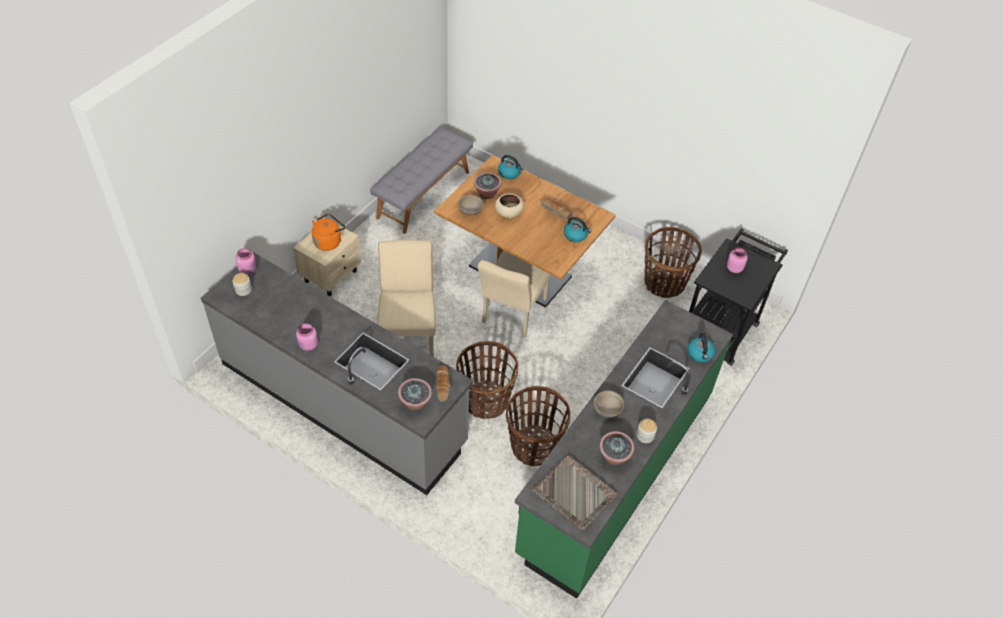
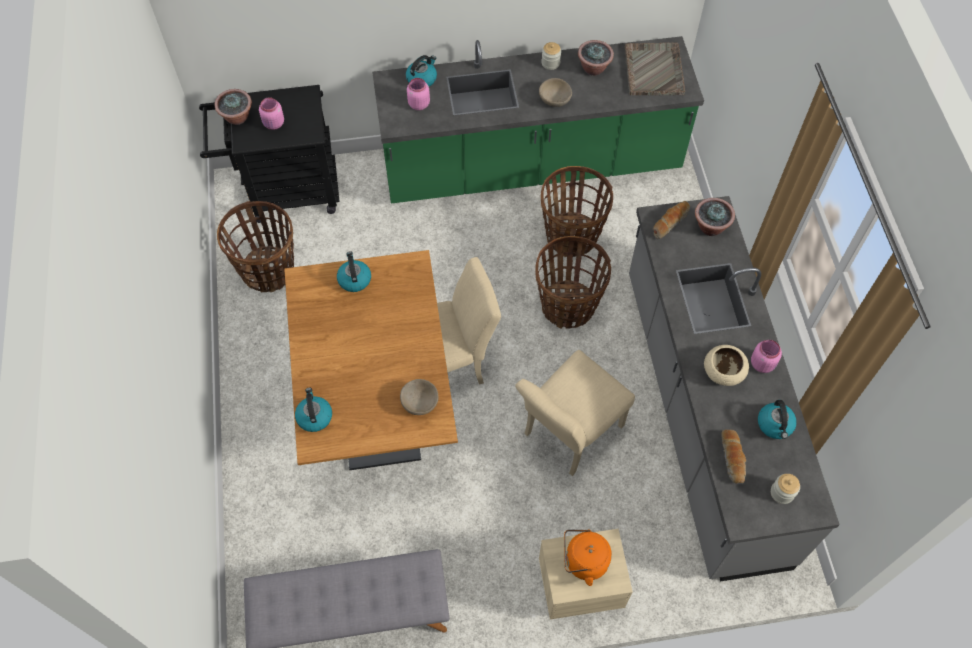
camera: 130 degrees left, 10 degrees up
pink jar [235,248,257,275] -> pink jar moved to [407,78,430,110]
potted plant [474,173,501,199] -> potted plant moved to [215,89,252,125]
beige bowl [495,193,524,218] -> beige bowl moved to [704,345,749,386]
bread [540,197,573,219] -> bread moved to [721,429,746,484]
none -> kettle [758,400,797,439]

